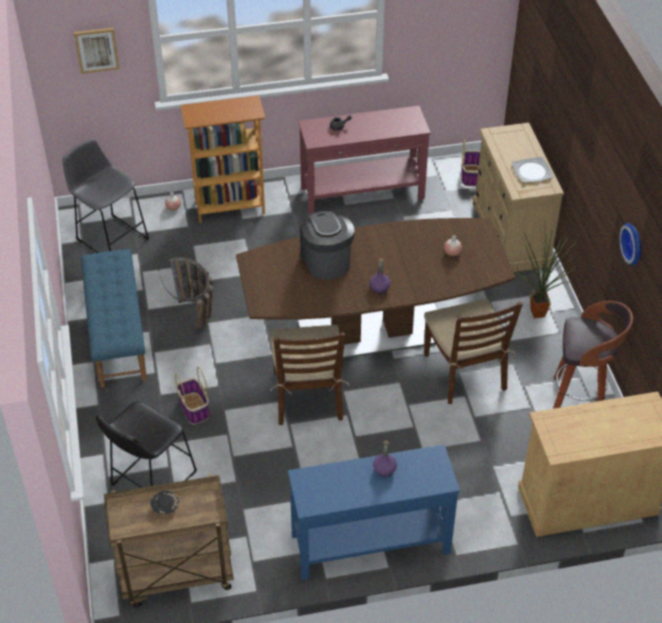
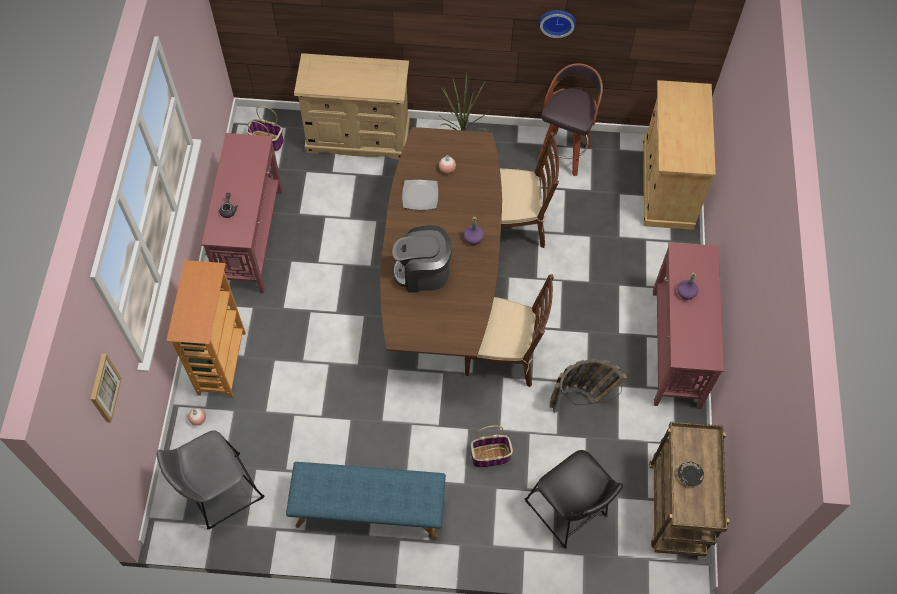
camera: 75 degrees left, 15 degrees up
basket [158,257,213,330] -> basket moved to [550,359,627,413]
blue console table [288,444,460,580] -> red console table [653,242,724,409]
plate [512,157,553,183] -> plate moved to [402,180,438,210]

